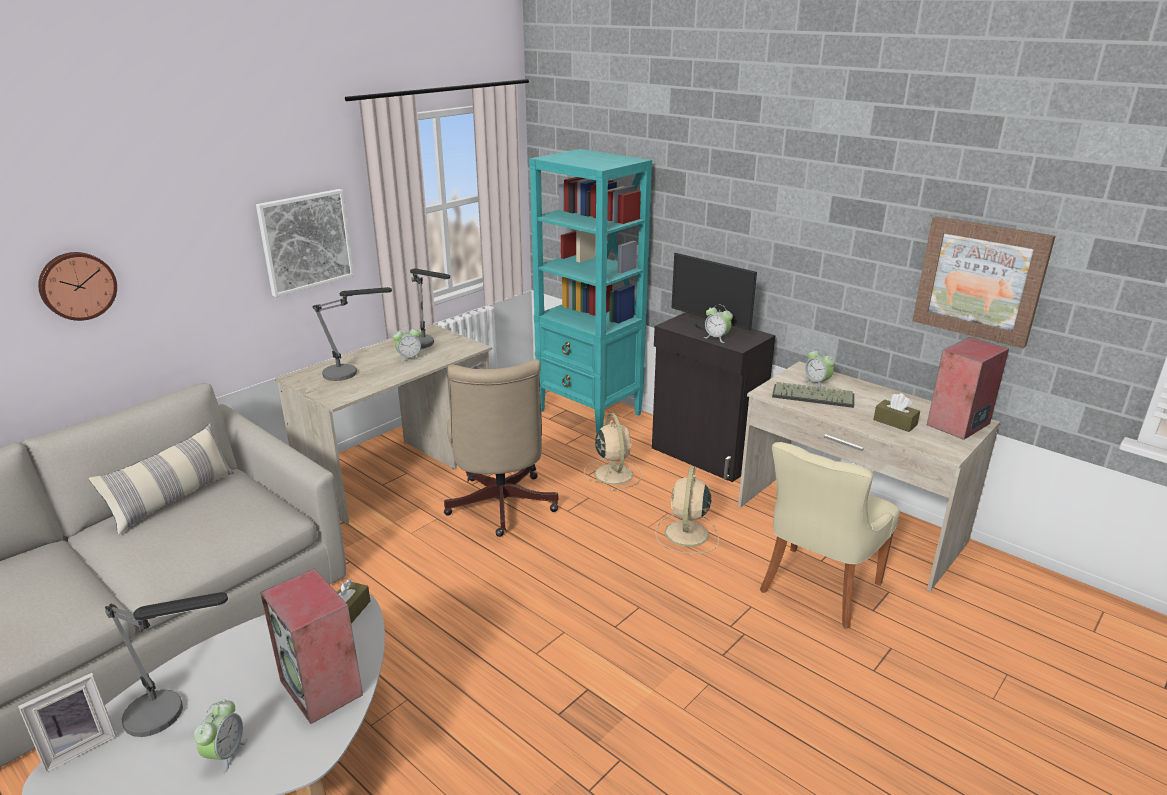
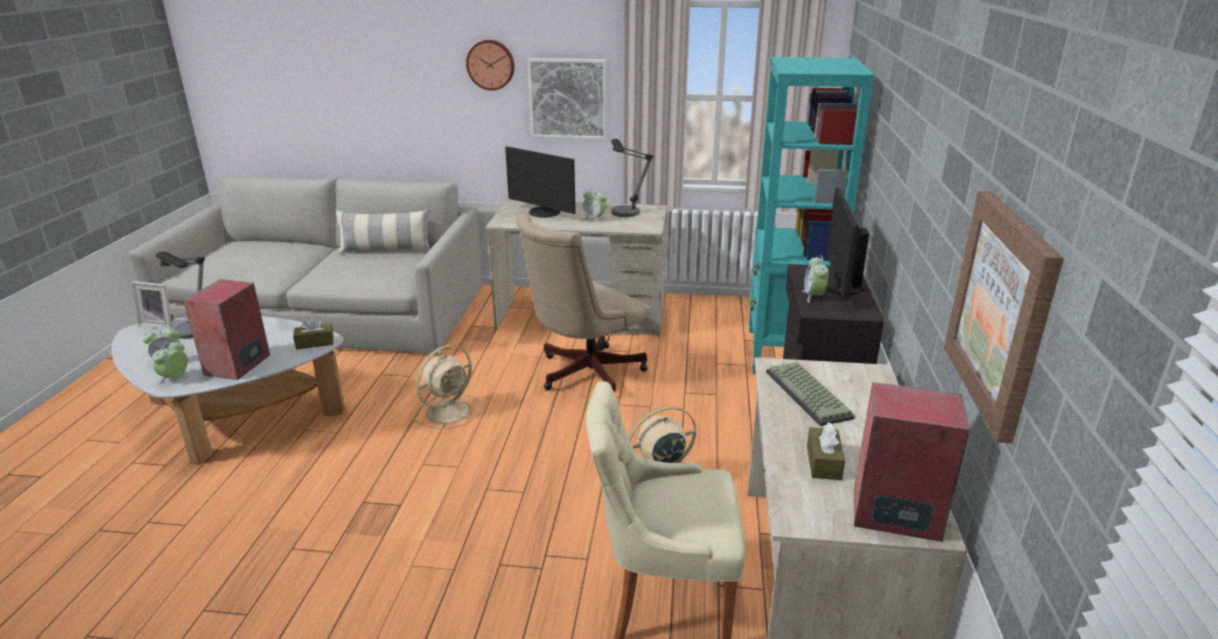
camera: 55 degrees right, 0 degrees up
wall clock [38,252,117,321] -> wall clock moved to [466,40,515,91]
table lamp [313,287,392,381] -> monitor [505,146,576,218]
beige fan [584,413,642,492] -> beige fan moved to [414,345,482,429]
alarm clock [804,348,835,389] -> alarm clock moved to [152,341,188,385]

